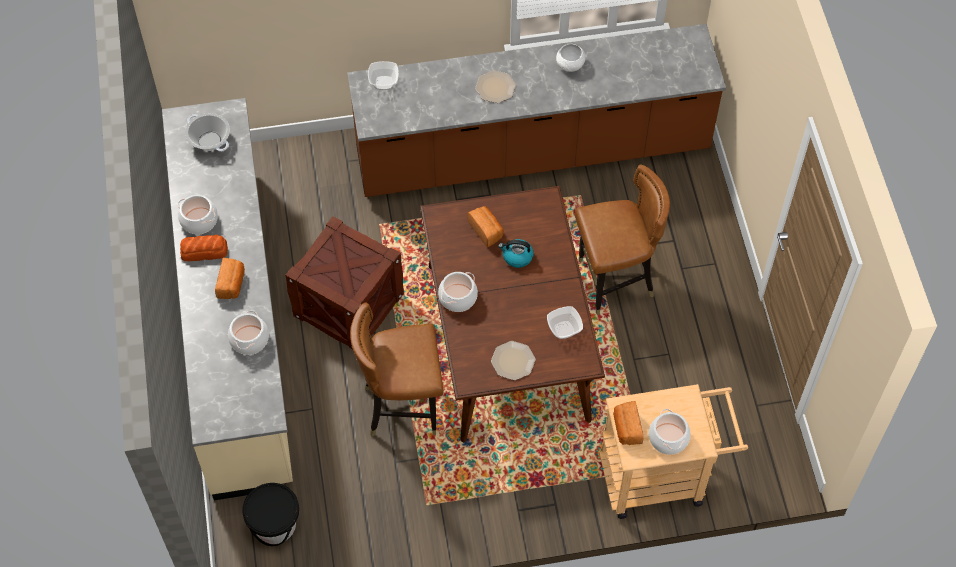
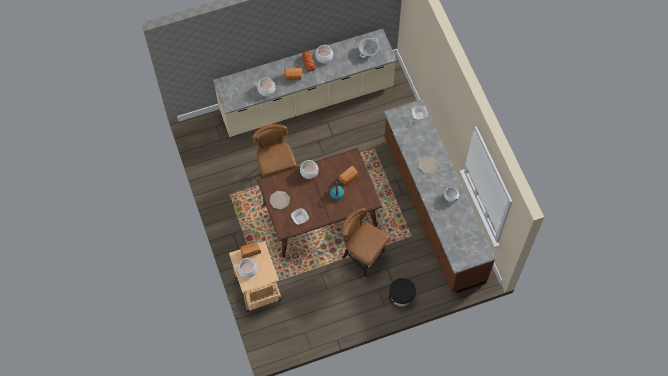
camera: 80 degrees right, 5 degrees up
black bucket [242,483,299,546] -> black bucket moved to [389,278,416,307]
crate [285,216,404,350] -> none
brown chair [575,164,670,315] -> brown chair turned 150 degrees clockwise [342,208,390,279]

